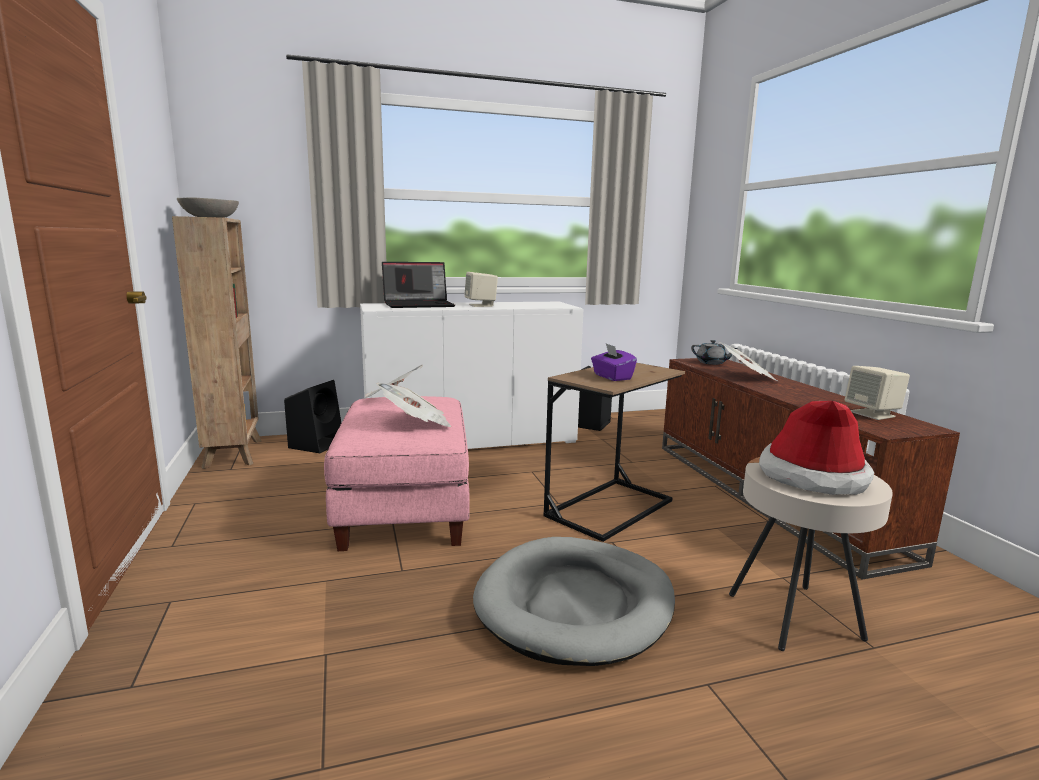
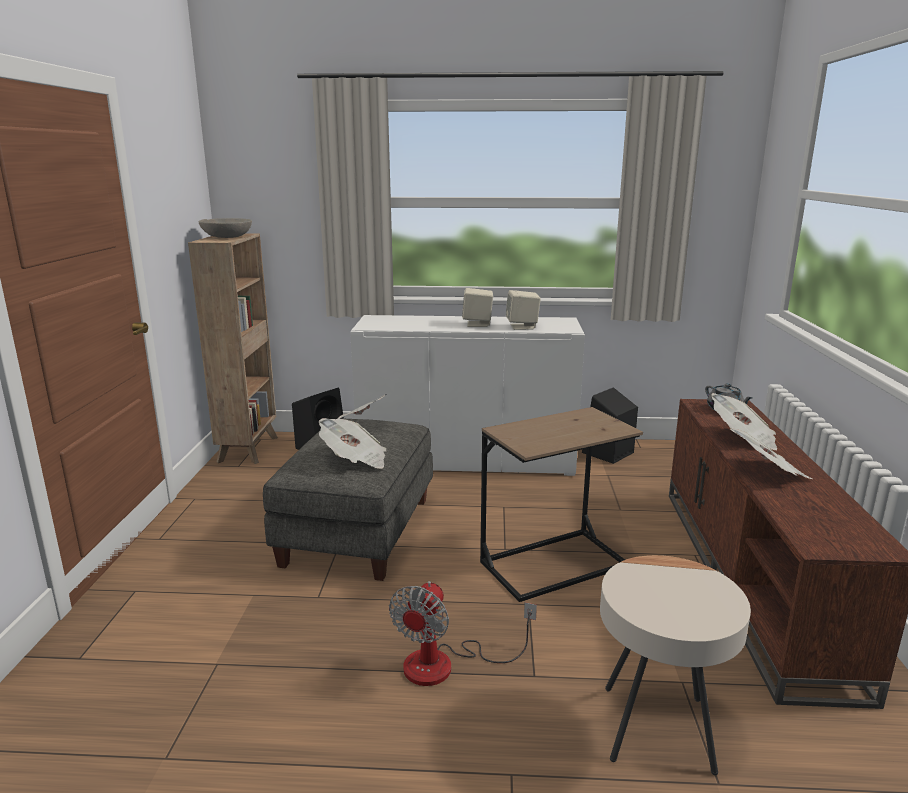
camera: 20 degrees right, 5 degrees up
pink ottoman [324,396,470,551] -> grey ottoman [263,419,433,581]
laptop [382,262,455,308] -> none
grey dog bed [473,537,675,666] -> fan [389,581,537,686]
purple tissue box [591,344,637,381] -> none
hat [759,401,874,495] -> none
beige speaker [845,366,910,420] -> beige speaker moved to [506,290,541,330]
none -> newspaper [730,428,812,479]

